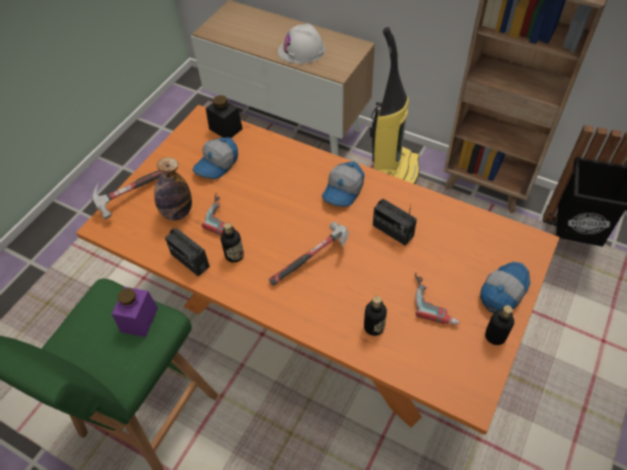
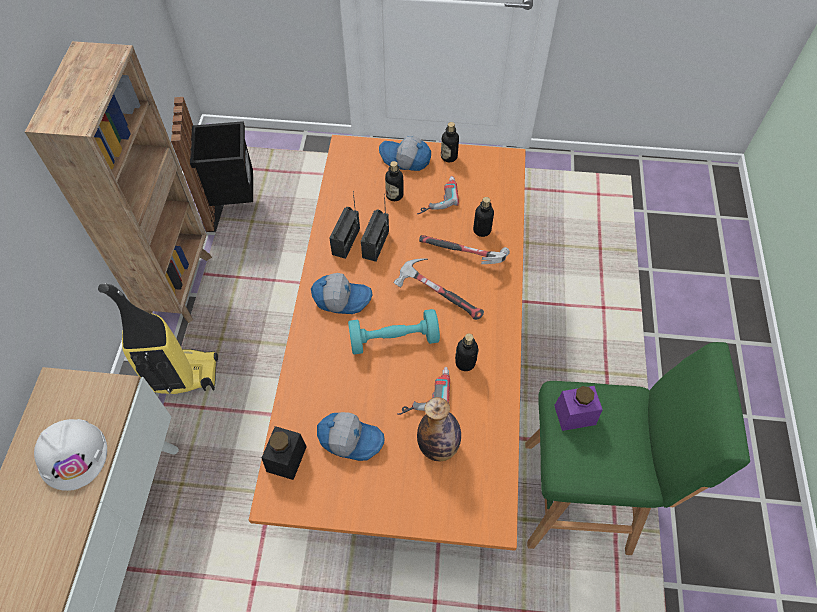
camera: 115 degrees left, 5 degrees up
hammer [92,170,163,219] -> hammer moved to [419,235,510,264]
radio [165,228,210,277] -> radio moved to [329,191,360,259]
none -> turquoise dumbbell [348,309,440,355]
none -> bottle [385,161,403,201]

